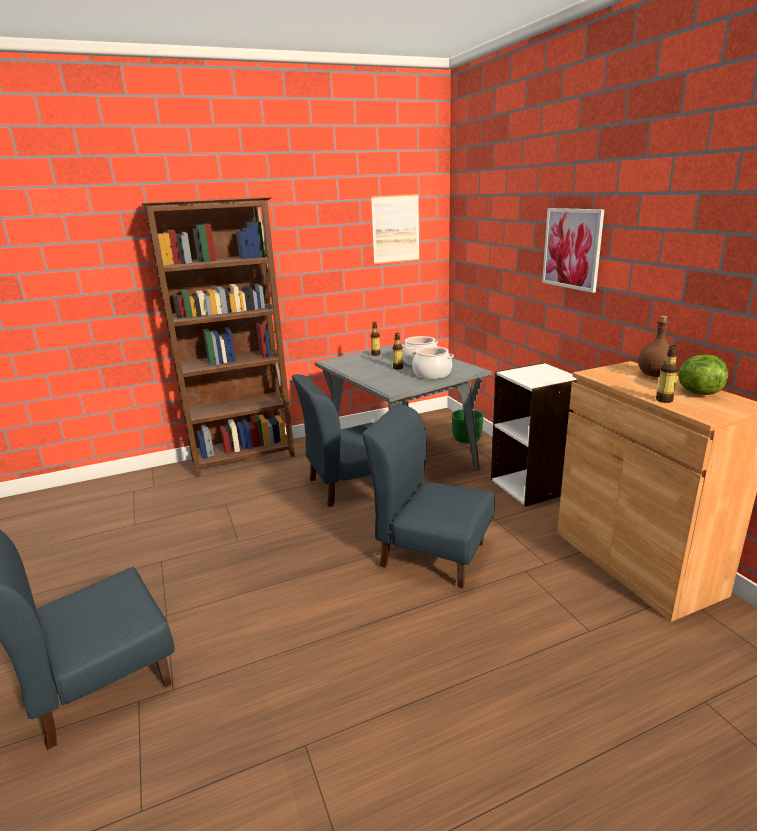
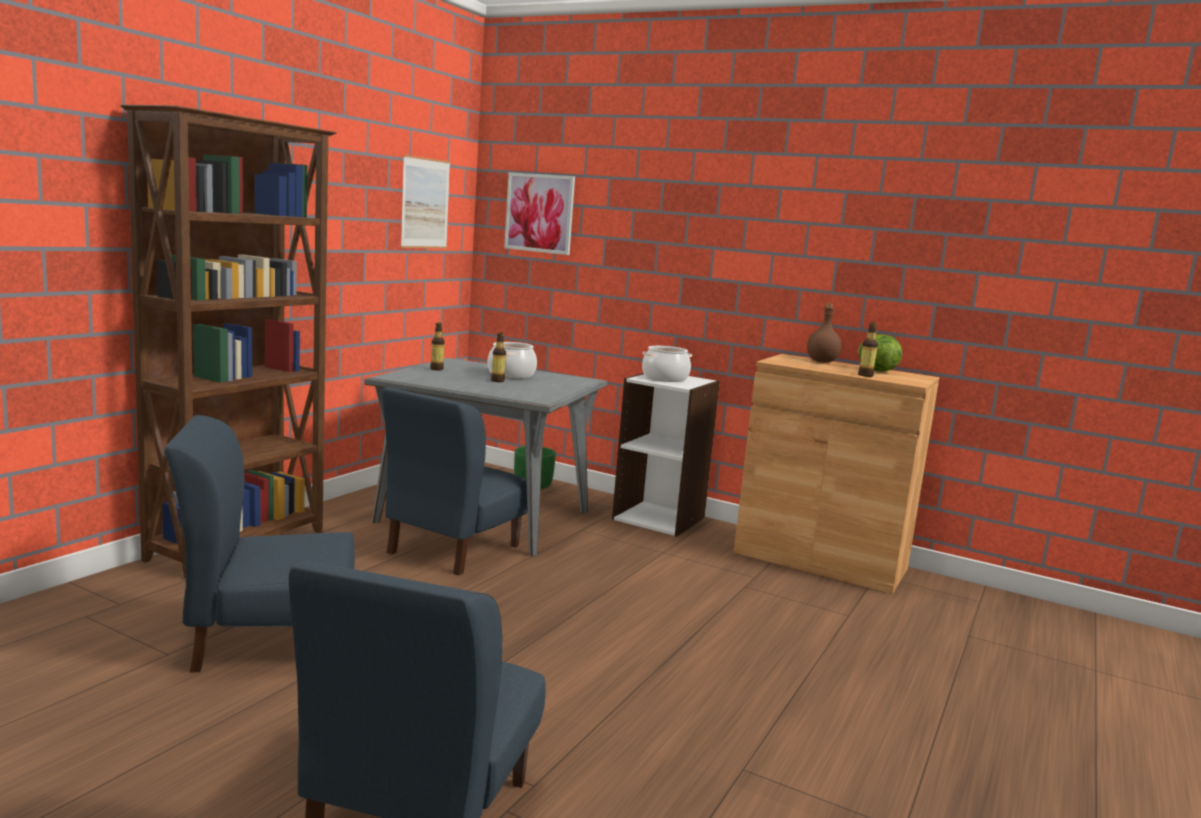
camera: 40 degrees left, 10 degrees down
blue chair [363,404,495,588] -> blue chair moved to [165,415,355,673]
cooking pot [411,346,454,379] -> cooking pot moved to [642,346,692,382]
picture [542,208,605,293] -> picture moved to [504,172,575,255]

